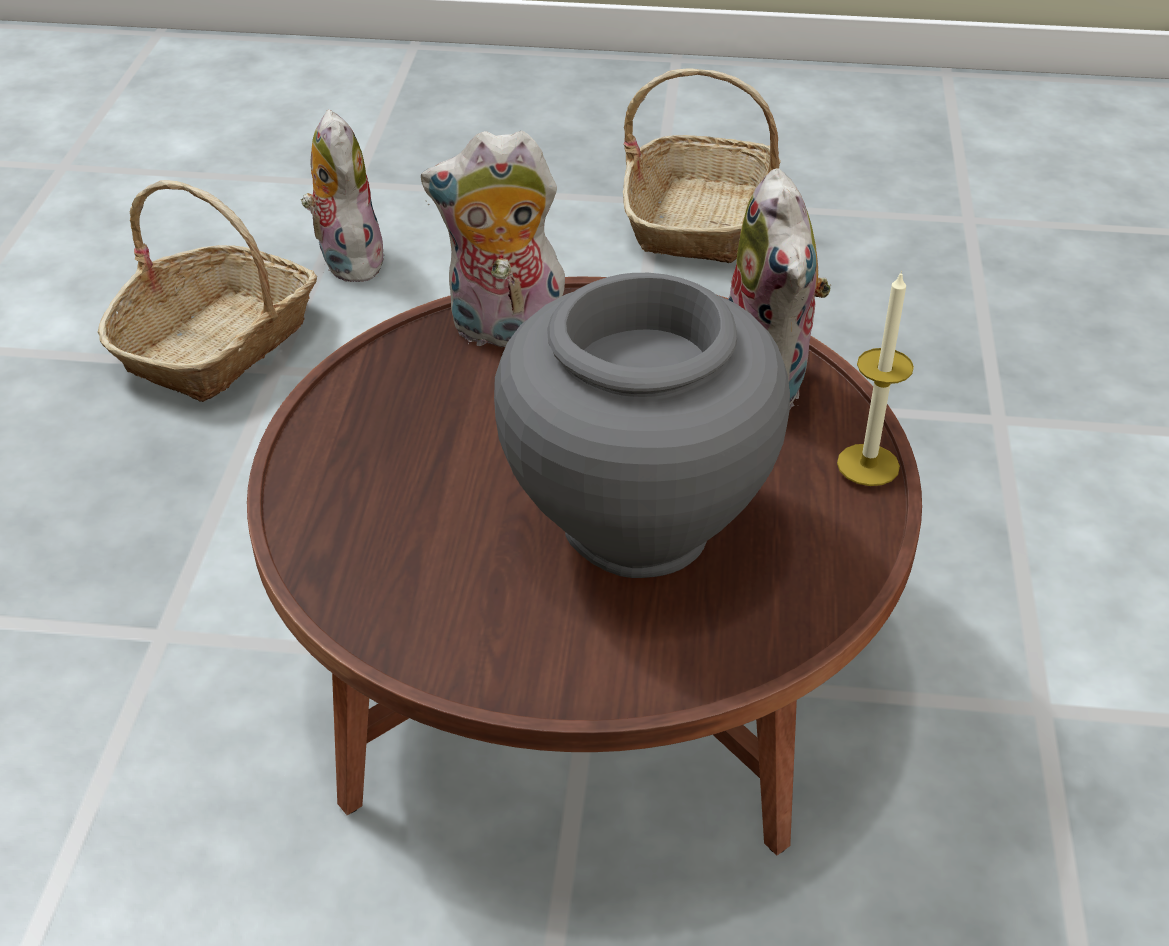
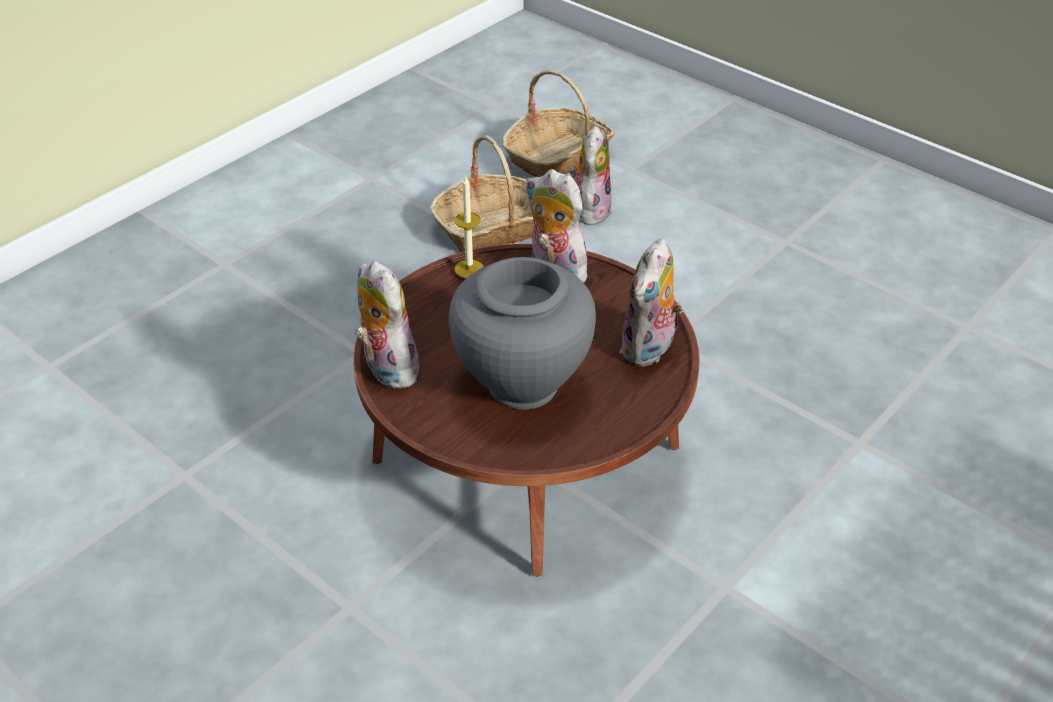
camera: 35 degrees right, 0 degrees up
basket [623,68,781,263] -> basket moved to [502,70,616,177]
candle [837,270,914,486] -> candle moved to [454,177,484,278]
none -> plush toy [355,261,419,389]

